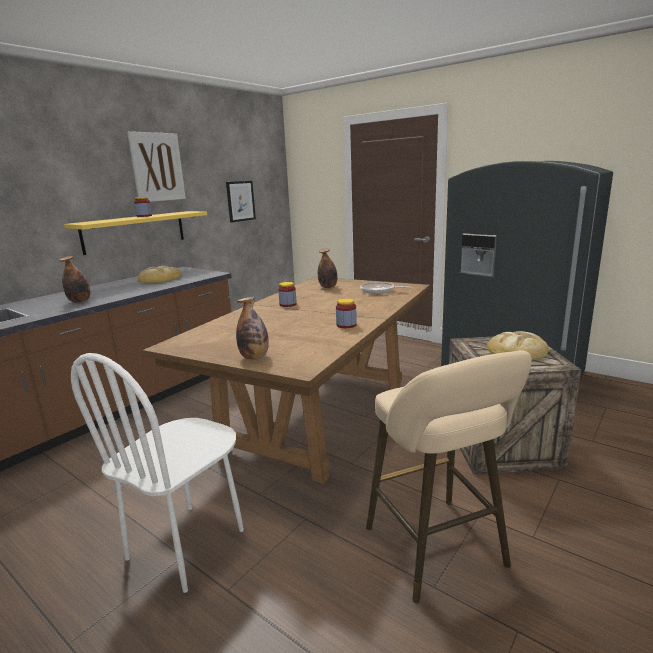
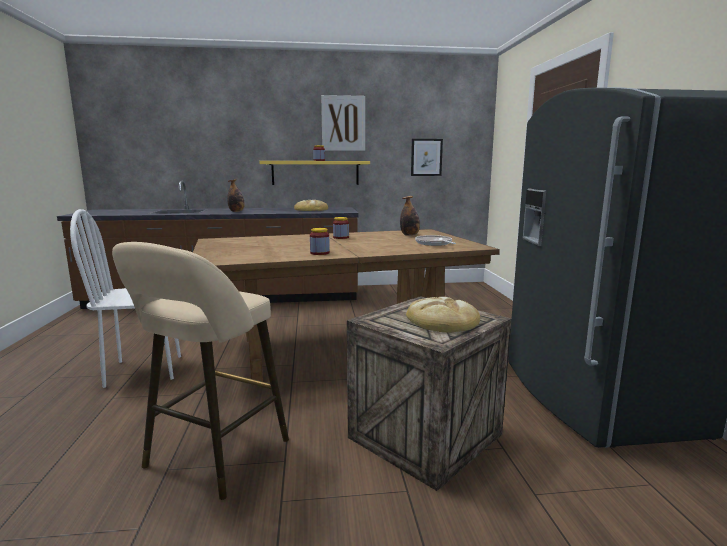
camera: 45 degrees right, 5 degrees down
bottle [236,297,269,360] -> none

